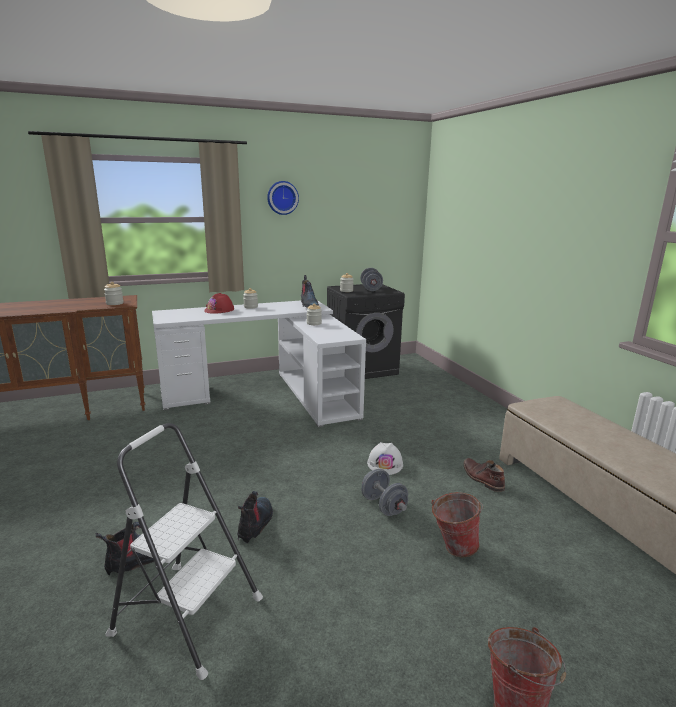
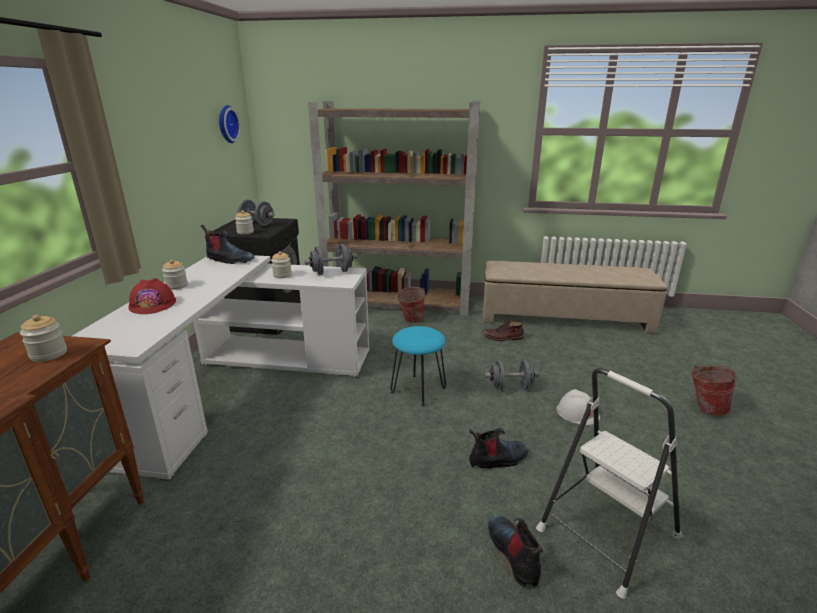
camera: 60 degrees left, 5 degrees up
boot [237,491,273,543] -> boot turned 120 degrees clockwise [469,428,528,469]
wall clock [267,181,299,215] -> wall clock moved to [219,105,241,143]
white hard hat [367,442,403,475] -> white hard hat moved to [556,389,600,425]
bucket [431,492,483,557] -> bucket moved to [396,287,425,323]
none -> grey dumbbell [304,244,357,275]
none -> brown bookcase [308,101,480,316]
none -> turquoise stool [390,326,446,407]

